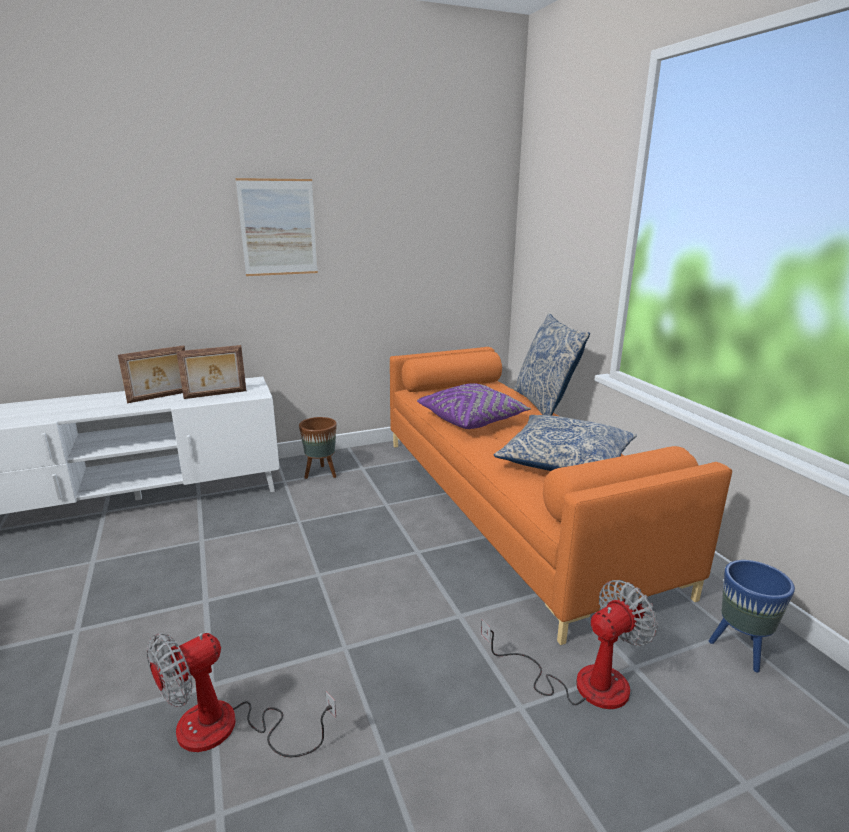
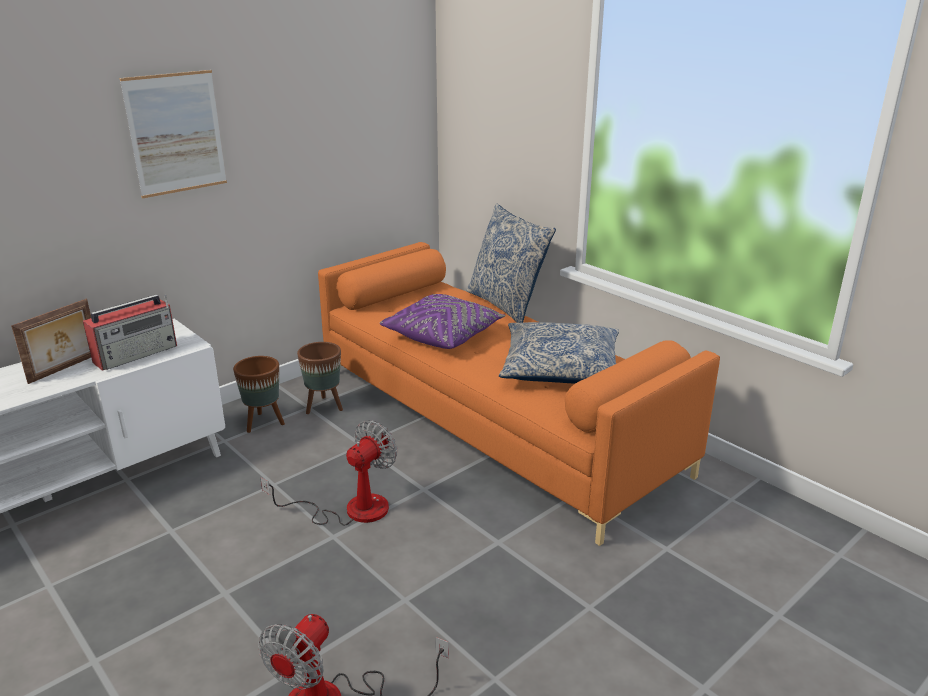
camera: 20 degrees left, 5 degrees up
picture frame [176,345,246,399] -> radio [83,295,177,371]
fan [481,580,658,709] -> fan moved to [260,420,397,526]
blue planter [709,560,795,673] -> none
none -> brown planter [297,342,343,414]

